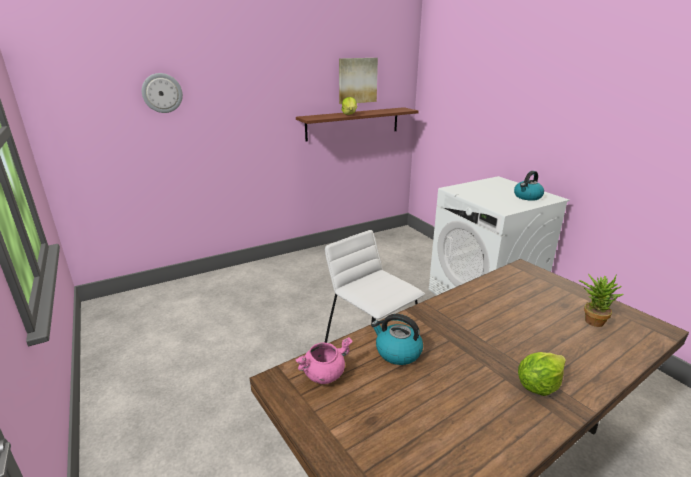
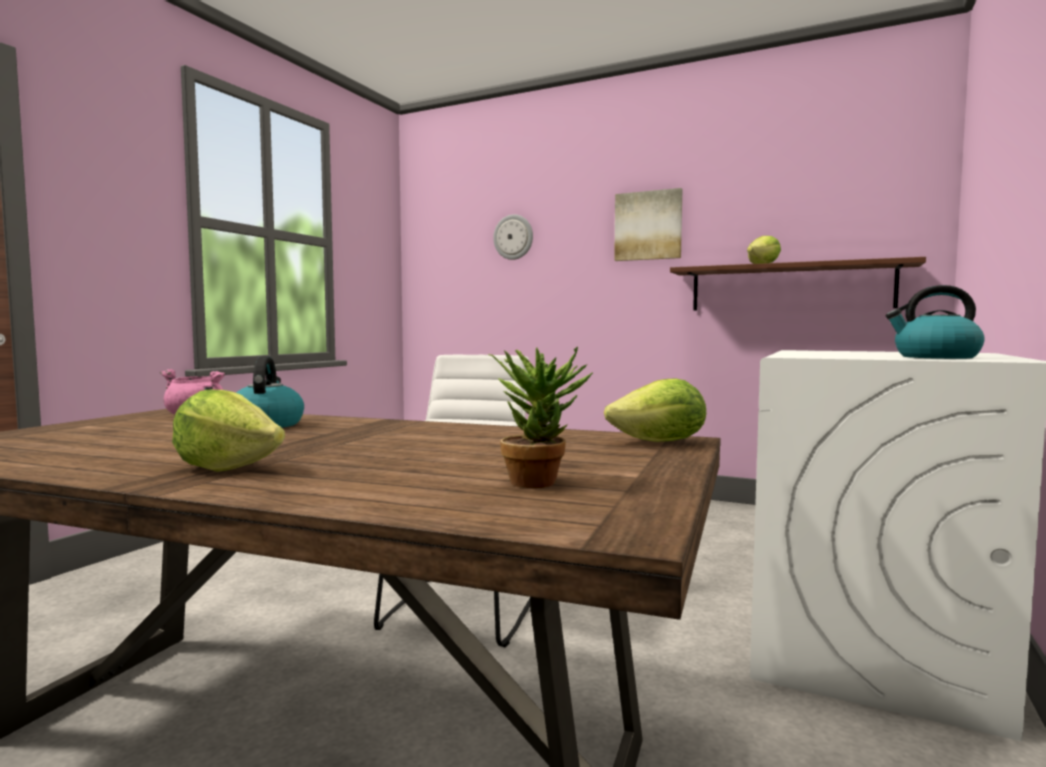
camera: 55 degrees right, 20 degrees down
picture [339,58,378,104] -> picture moved to [614,188,682,261]
none -> lettuce [604,378,706,442]

